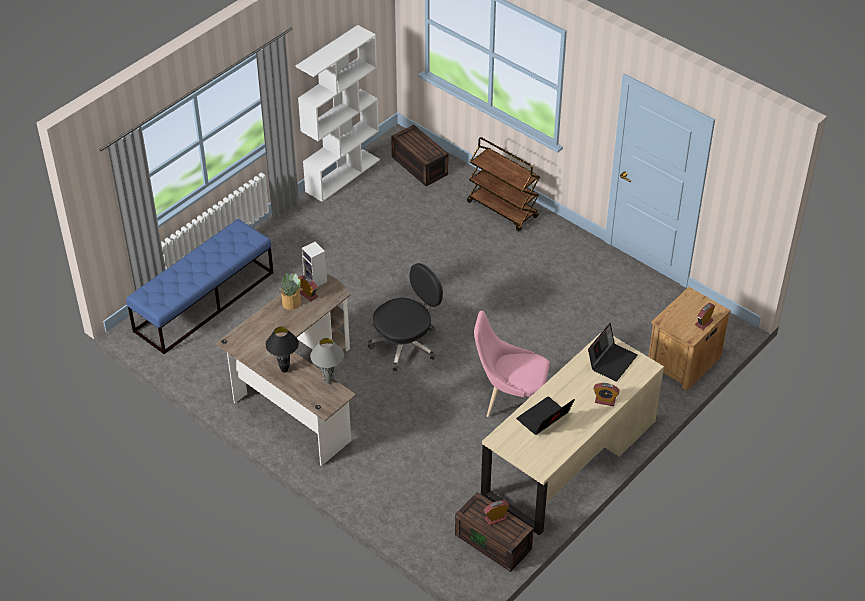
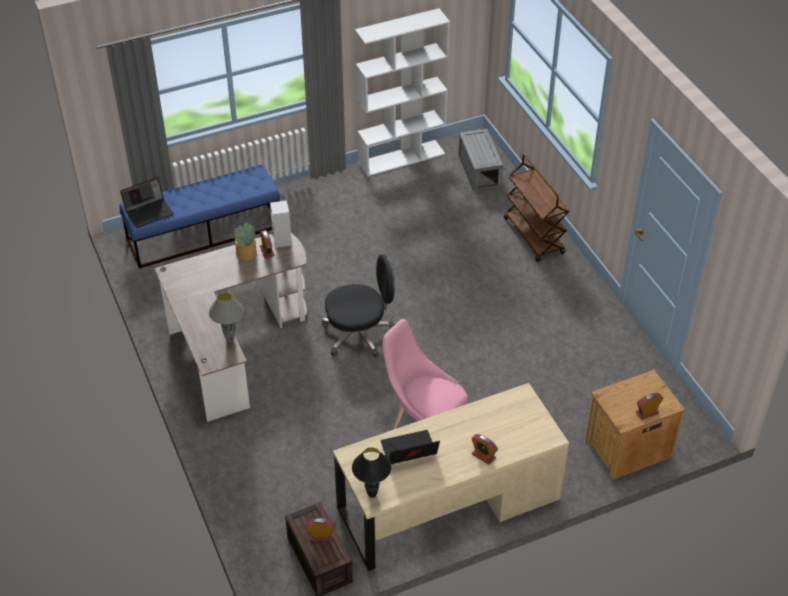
camera: 25 degrees right, 0 degrees up
black table lamp [265,327,299,373] -> black table lamp moved to [352,447,391,498]
brown storage box [391,125,448,186] -> grey storage box [458,129,503,192]
laptop [588,323,638,382] -> laptop moved to [120,177,174,228]

